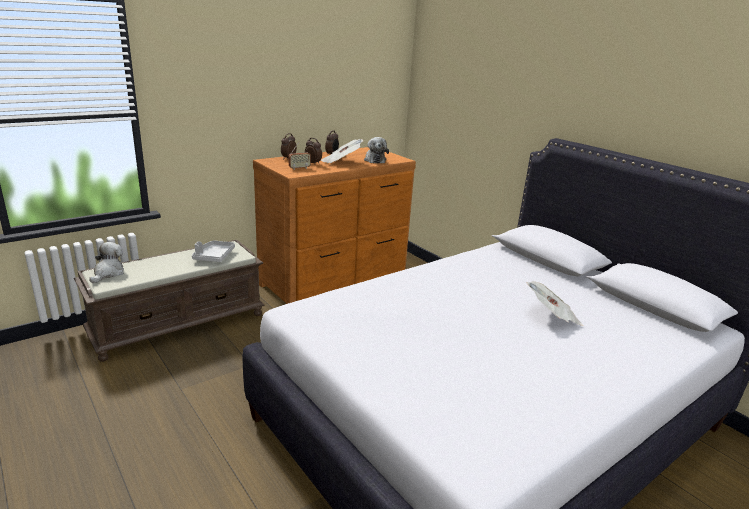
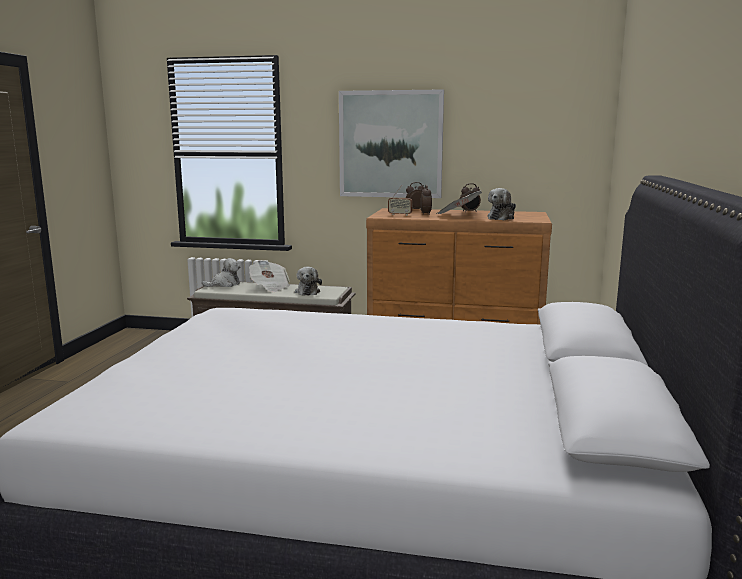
camera: 50 degrees right, 10 degrees down
grey tray [192,240,235,262] -> plush toy [295,267,322,296]
newspaper [526,281,584,326] -> newspaper moved to [249,260,290,292]
none -> picture [339,89,444,198]

